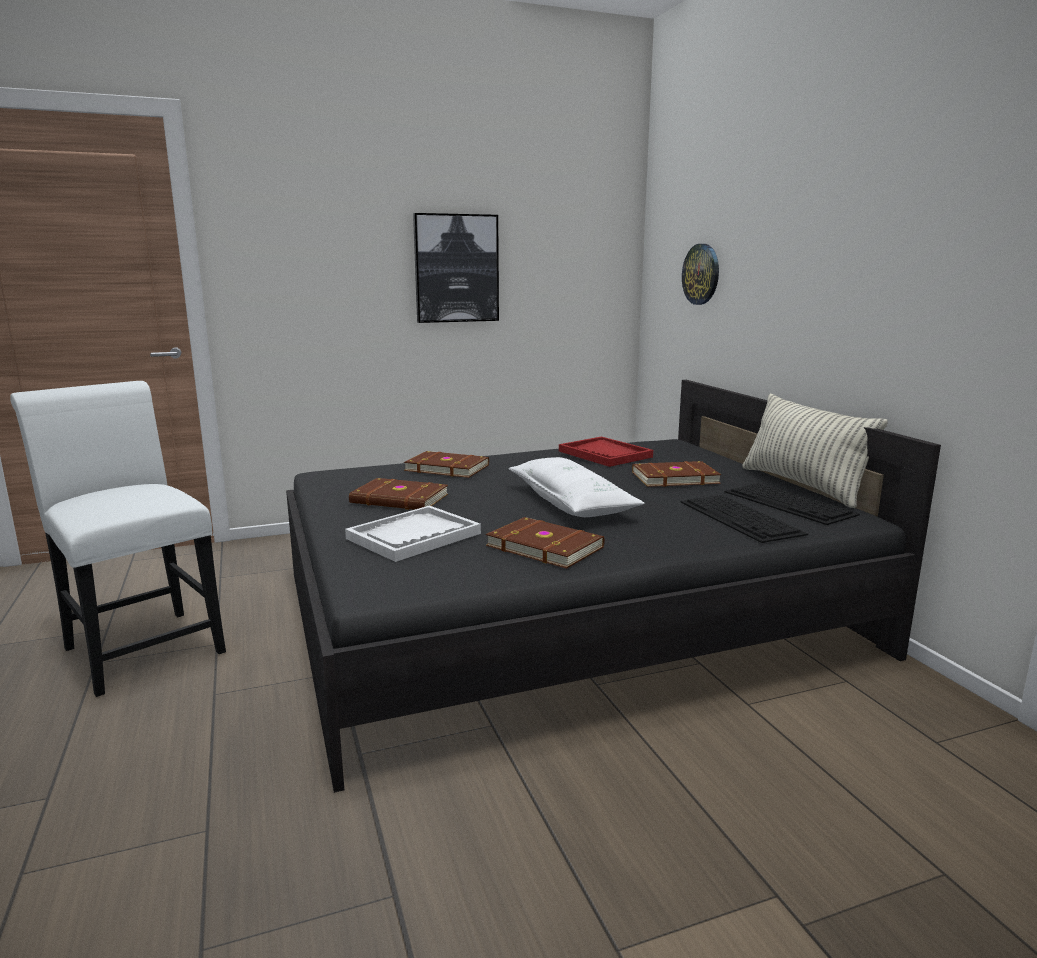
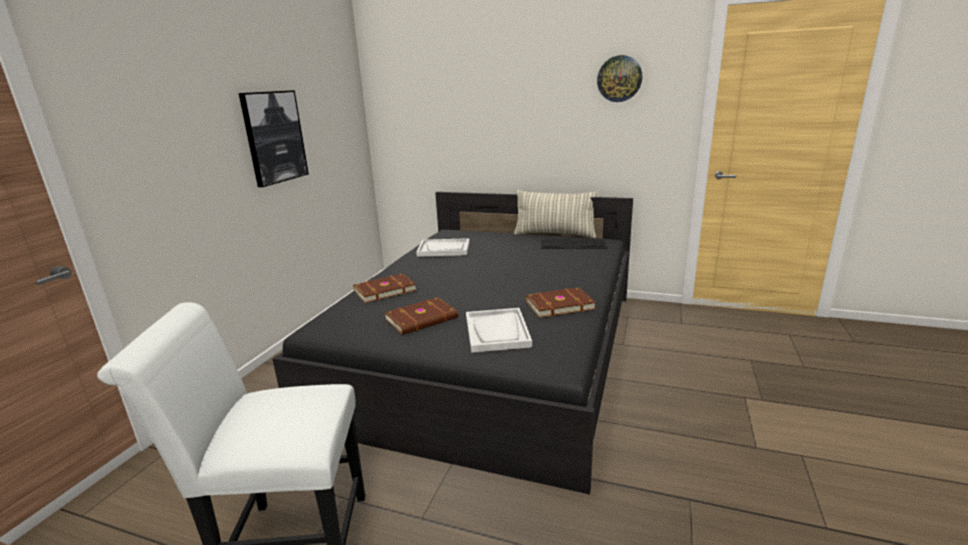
camera: 50 degrees left, 5 degrees up
white pillow [509,457,645,517] -> none
red tray [559,436,653,467] -> white tray [416,238,470,257]
brown book [632,461,721,487] -> none
keyboard [681,495,808,543] -> none
wall clock [682,244,719,305] -> wall clock moved to [597,55,642,102]

